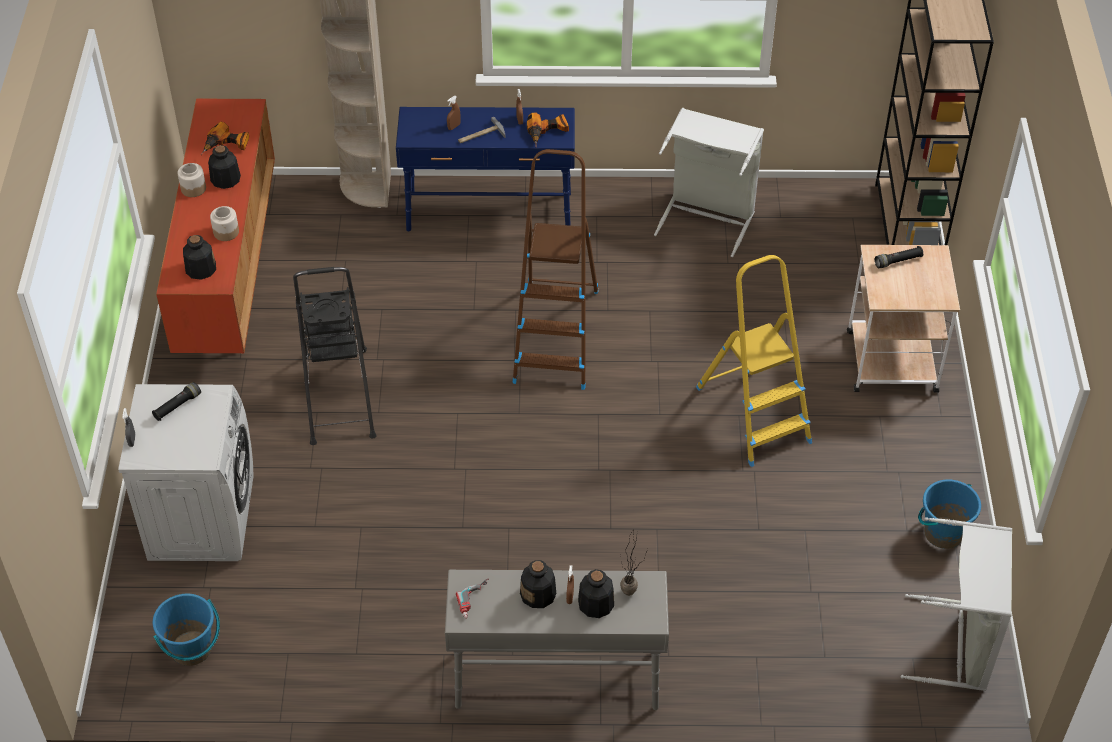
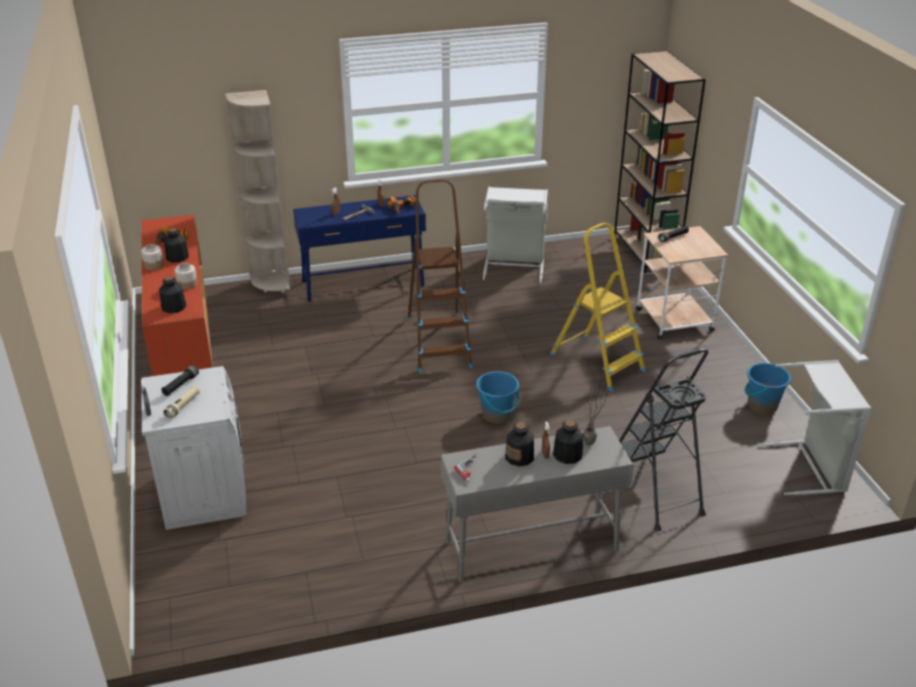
camera: 15 degrees left, 15 degrees down
blue bucket [153,594,220,666] -> blue bucket moved to [476,371,519,424]
step ladder [293,267,377,445] -> step ladder moved to [619,349,708,531]
none -> beige flashlight [163,386,200,419]

